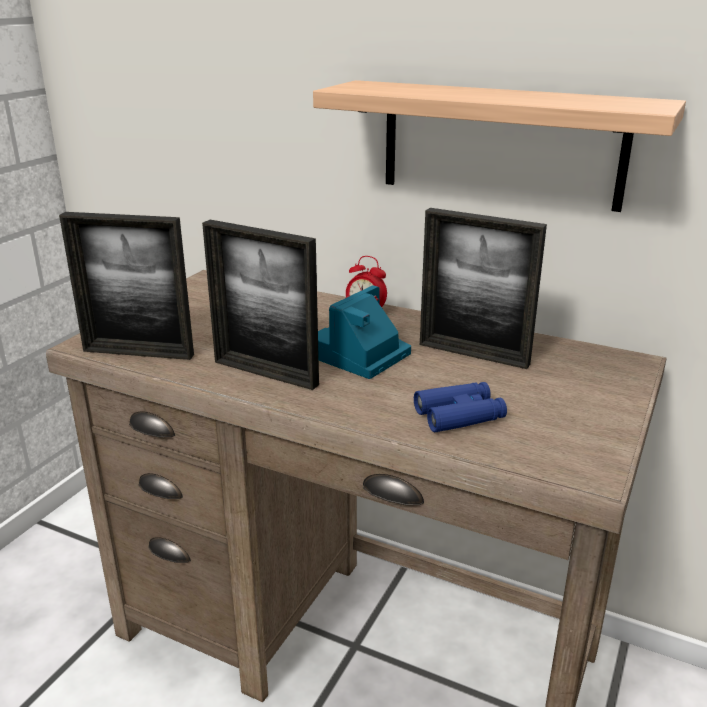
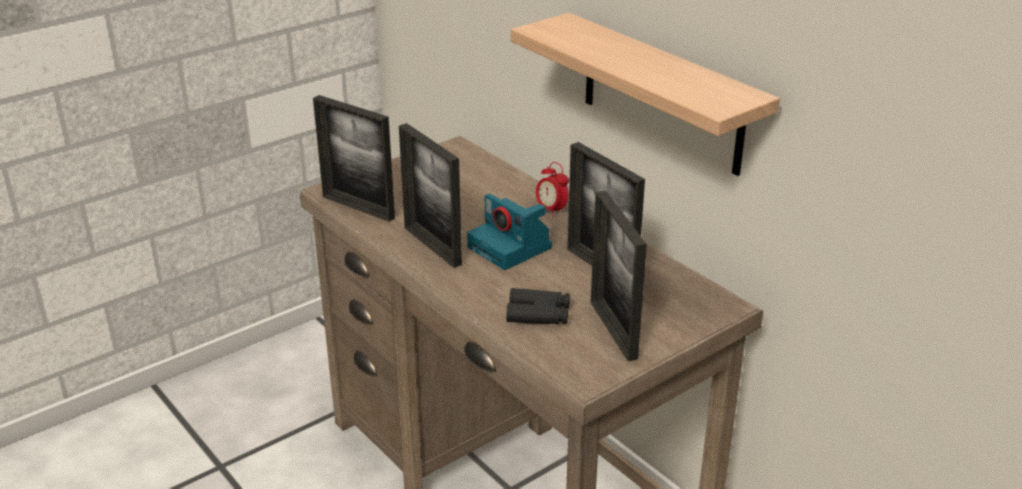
camera: 25 degrees right, 5 degrees up
camera [318,285,411,379] -> camera turned 105 degrees counterclockwise [467,194,552,270]
blue binoculars [414,382,507,432] -> black binoculars [506,288,570,324]
none -> picture frame [591,191,647,361]

